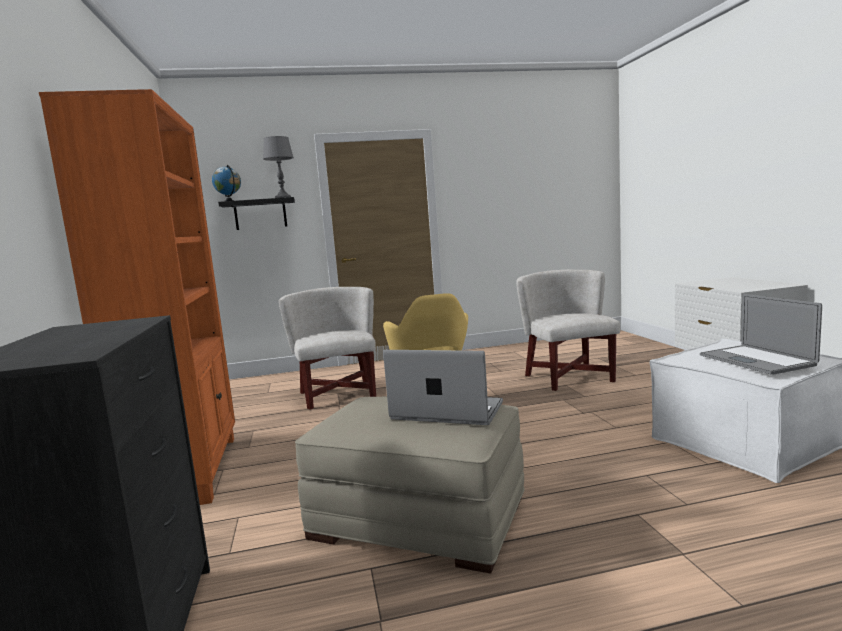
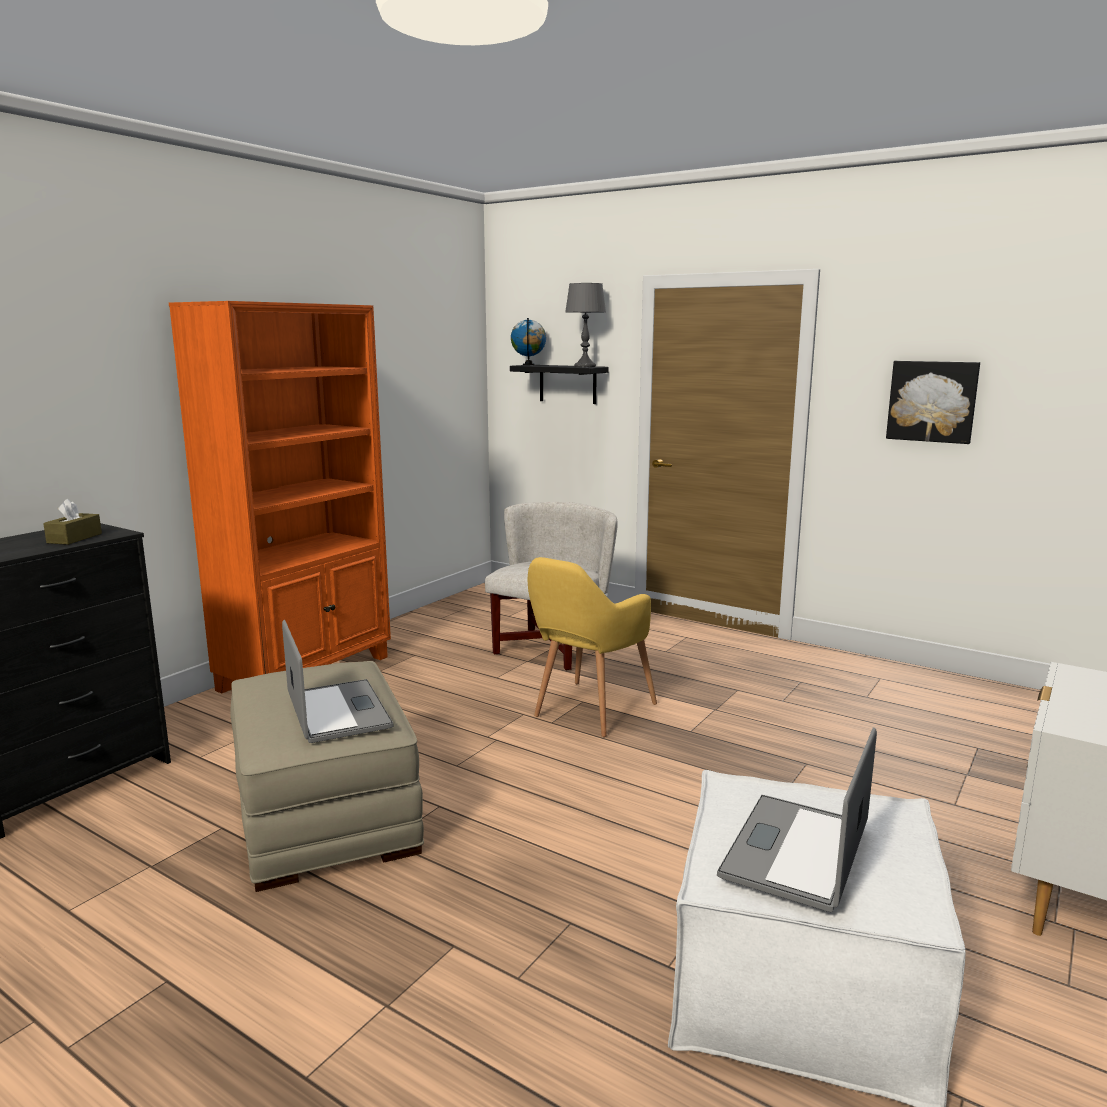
camera: 45 degrees right, 5 degrees up
white armchair [516,270,620,391] -> none
none -> brown tissue box [43,499,102,545]
none -> picture [886,361,980,444]

